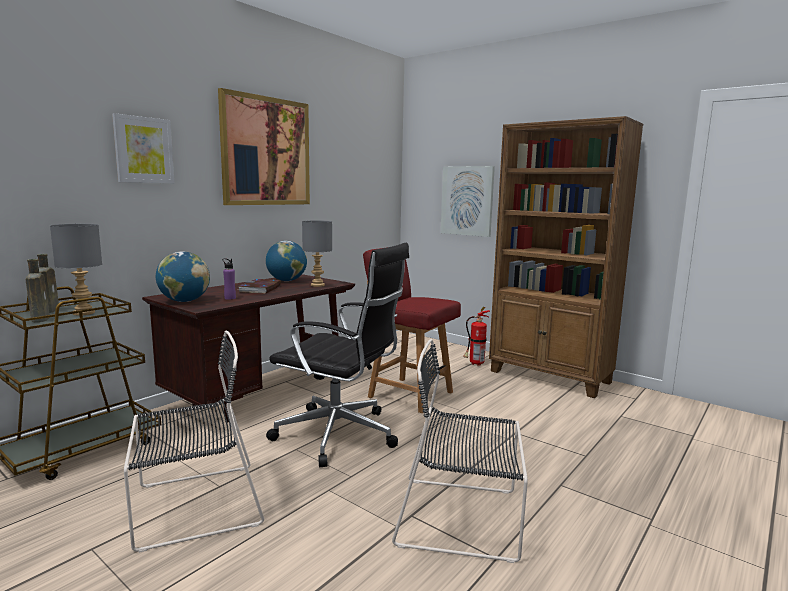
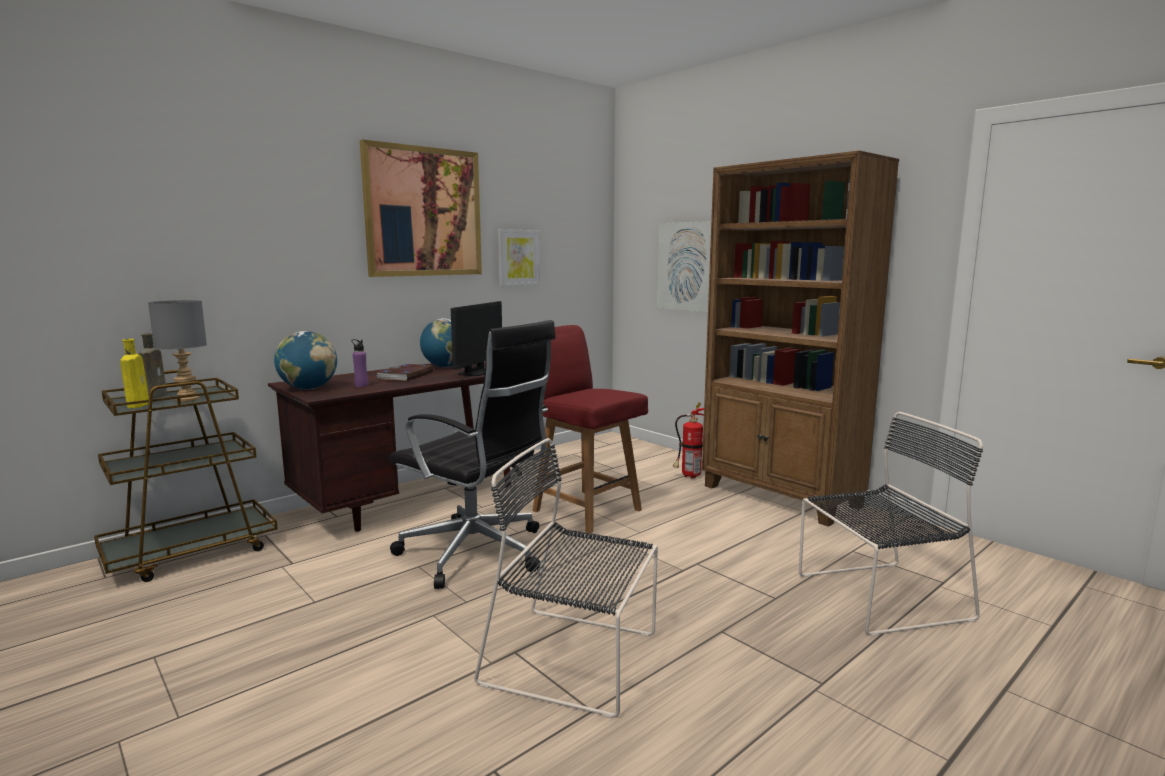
camera: 10 degrees right, 0 degrees up
brown bottle [26,259,50,322] -> yellow bottle [120,339,149,408]
picture [112,113,174,183] -> picture moved to [498,229,540,287]
black chair [124,330,264,553] -> black chair moved to [799,412,983,636]
grey table lamp [302,220,332,287] -> monitor [451,301,502,376]

